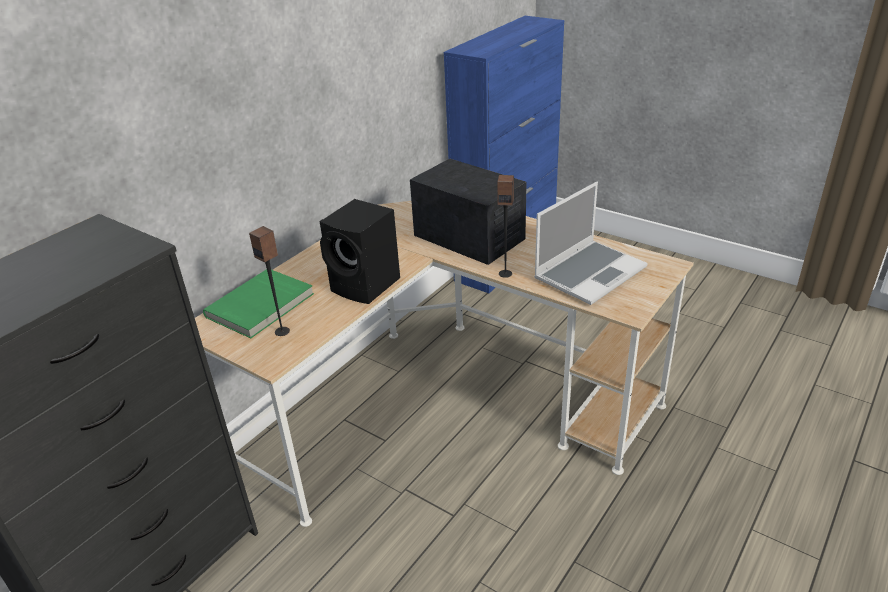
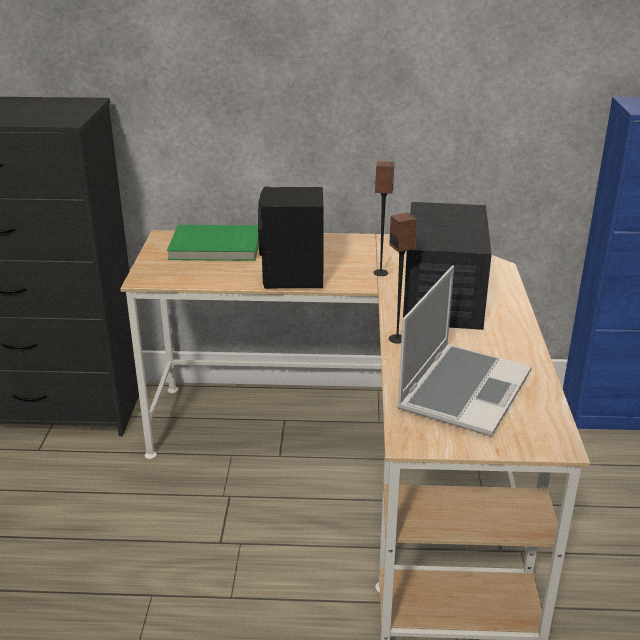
camera: 55 degrees right, 5 degrees down
speaker [249,226,290,336] -> speaker moved to [373,161,394,276]
laptop [534,182,648,305] -> laptop turned 75 degrees counterclockwise [397,266,532,436]

